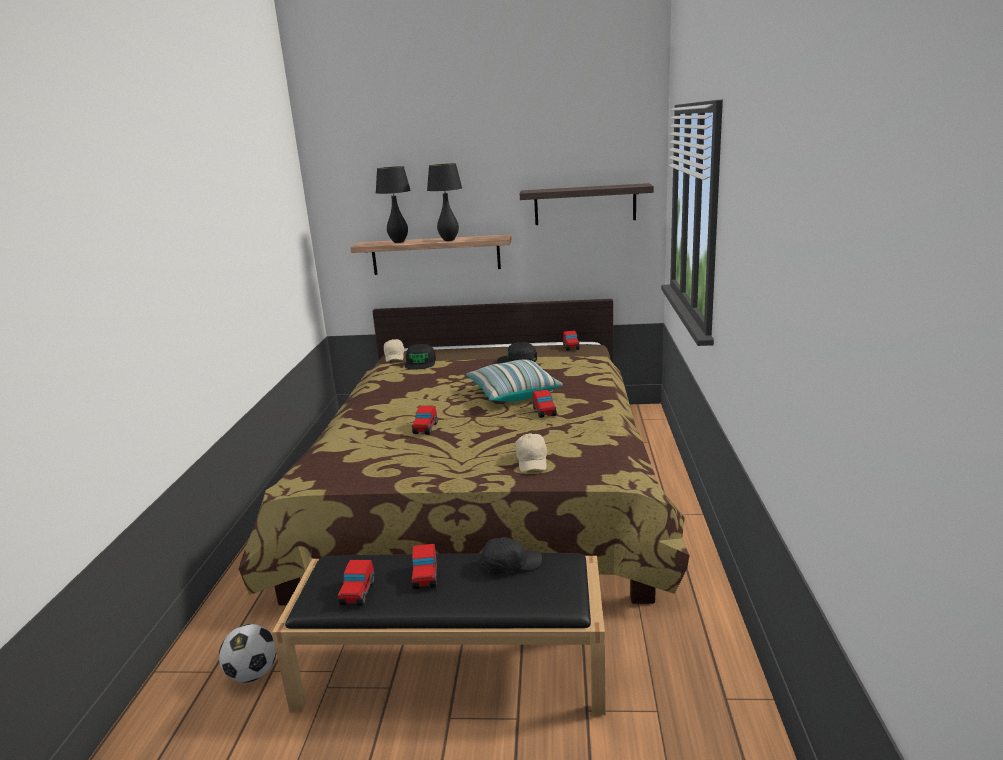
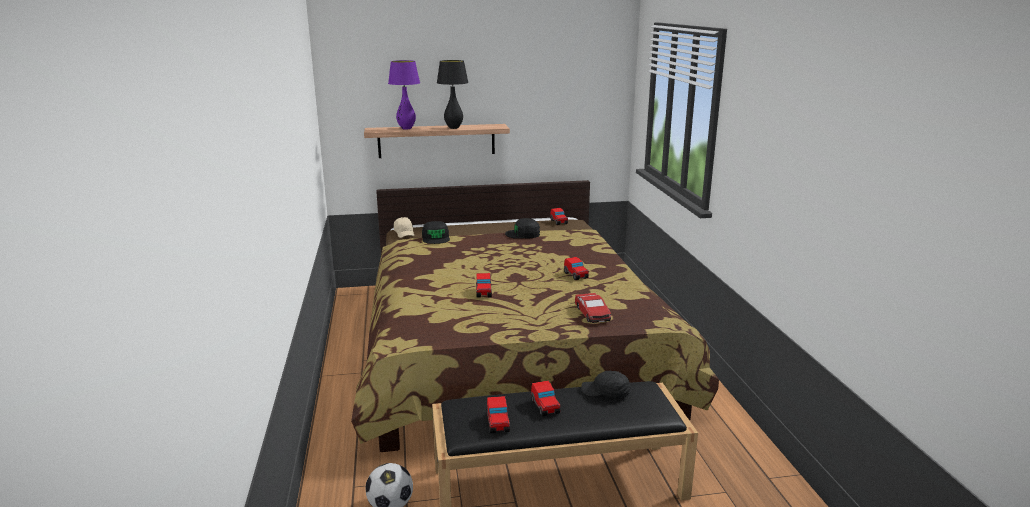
camera: 15 degrees left, 0 degrees up
black table lamp [376,166,411,243] -> purple table lamp [388,60,420,130]
pillow [466,360,563,402] -> none
black cap [480,537,542,574] -> black cap turned 135 degrees counterclockwise [581,371,631,398]
beige cap [516,433,547,472] -> toy car [575,293,611,323]
shelf [520,183,654,225] -> none

